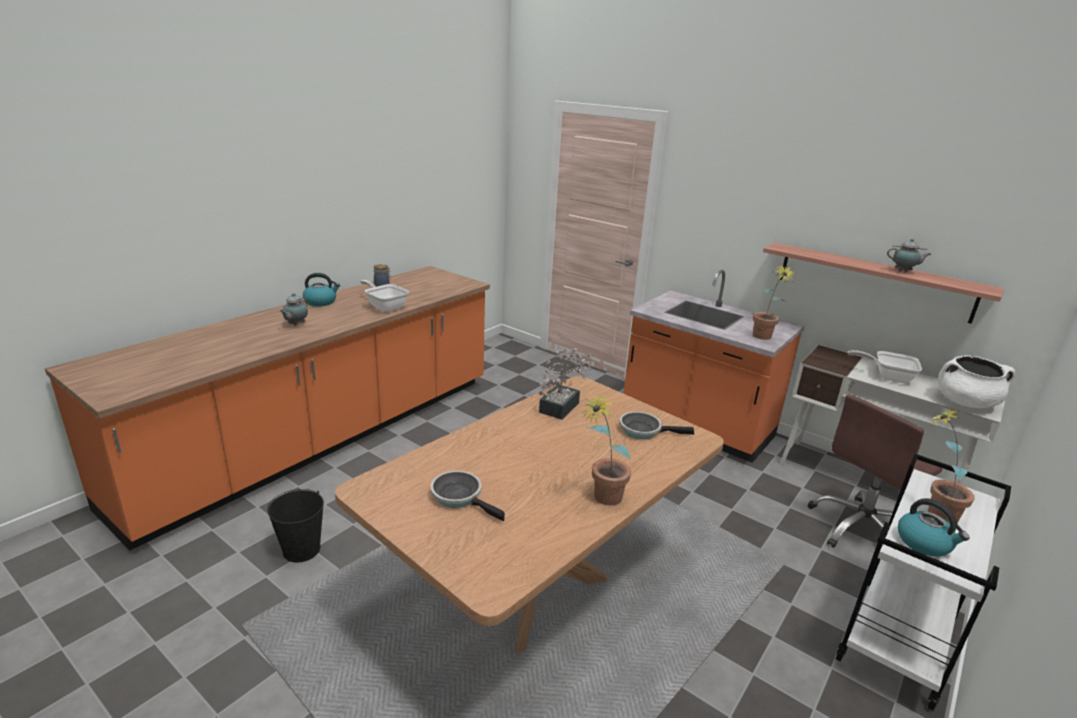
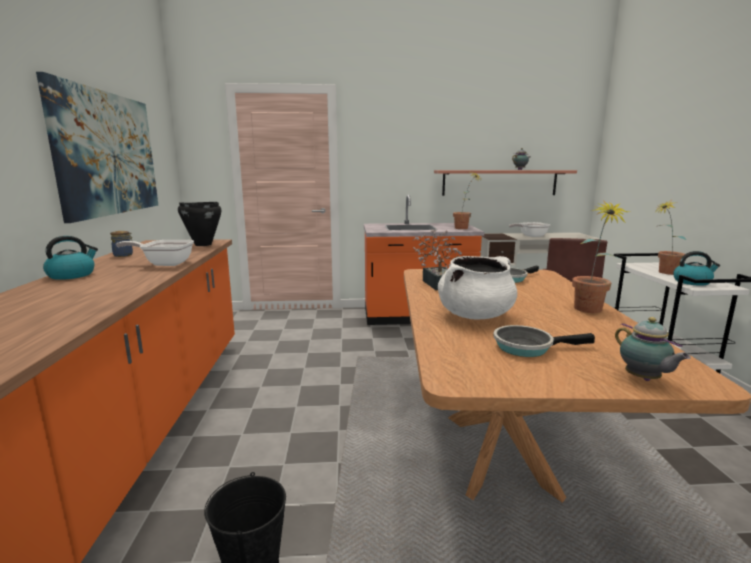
camera: 40 degrees left, 10 degrees down
teapot [280,293,308,326] -> teapot moved to [615,317,691,381]
white cooking pot [938,355,1015,408] -> white cooking pot moved to [438,256,517,320]
none -> picture [36,72,158,223]
none -> black cooking pot [178,202,221,246]

